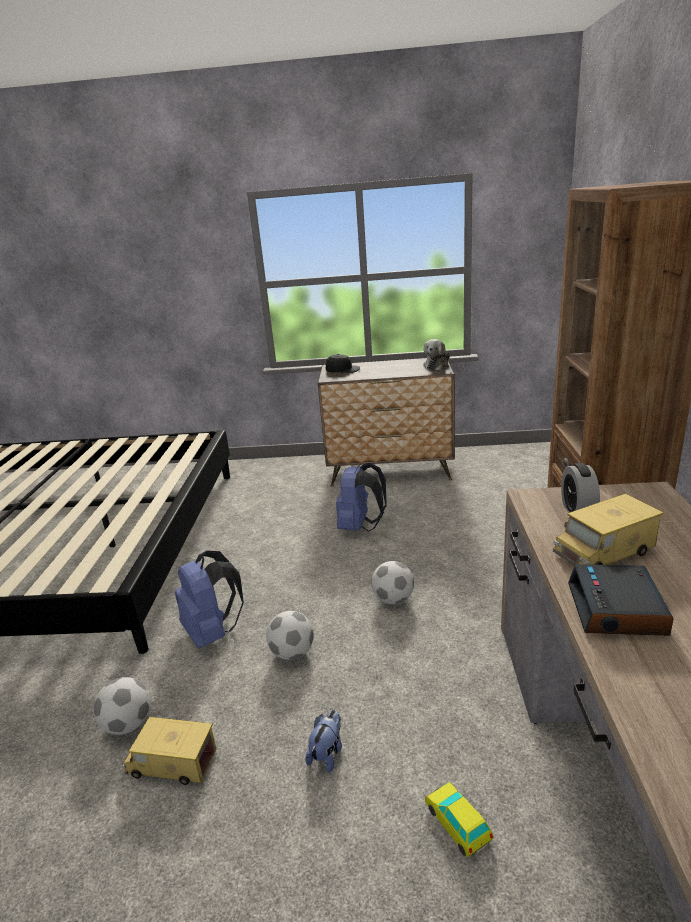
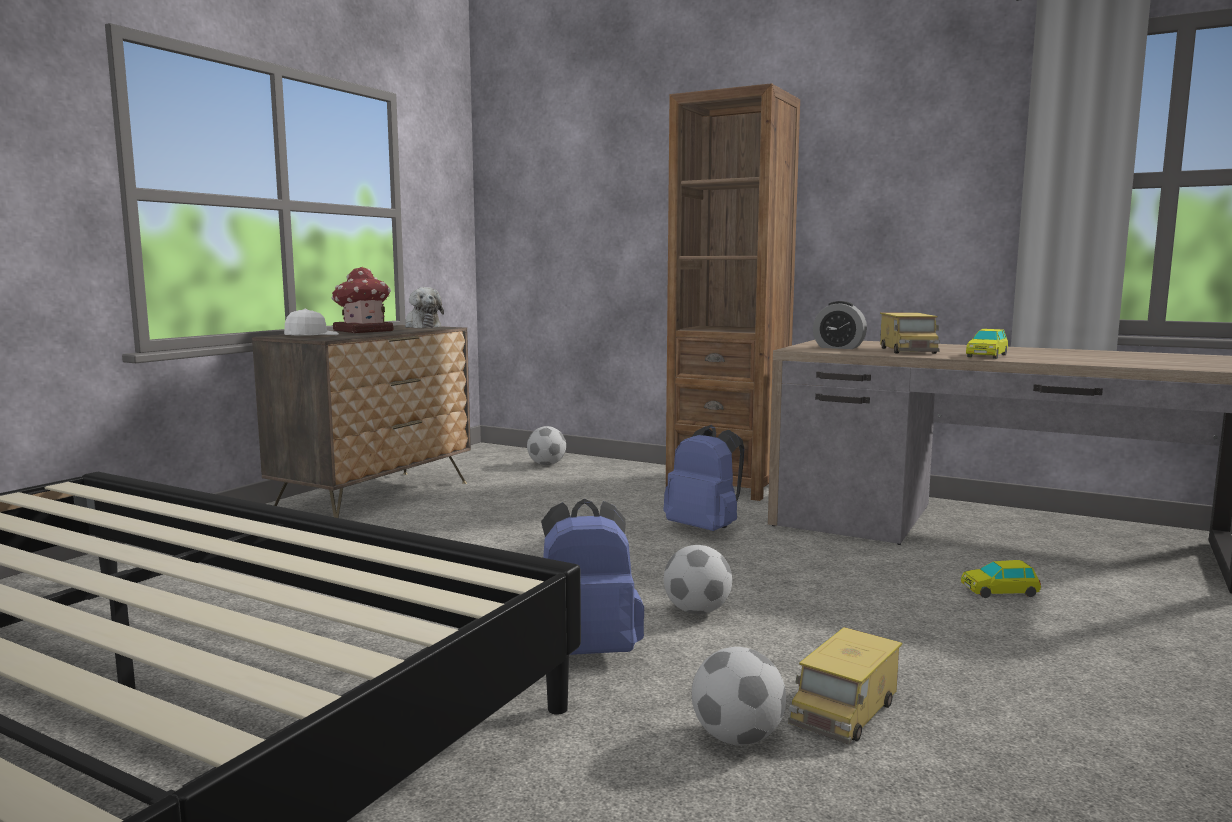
camera: 65 degrees left, 15 degrees down
plush toy [305,710,342,773] -> none
black cap [326,354,360,373] -> white cap [284,309,339,335]
blue backpack [336,463,387,532] -> blue backpack moved to [663,425,744,531]
football [371,561,414,604] -> football moved to [527,426,566,465]
alarm clock [568,564,674,636] -> toy car [966,329,1008,359]
none -> toy house [332,267,394,333]

